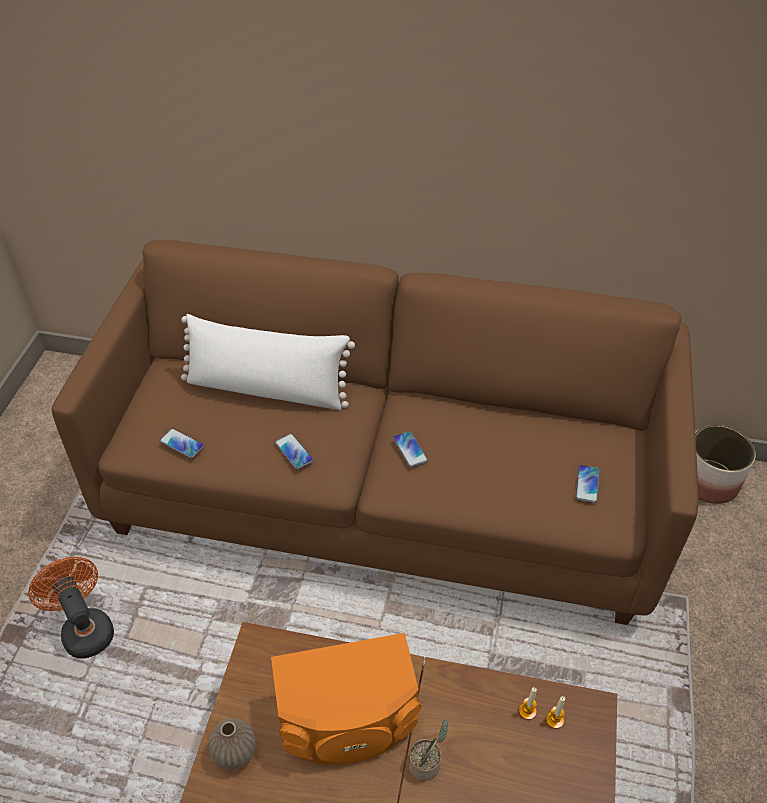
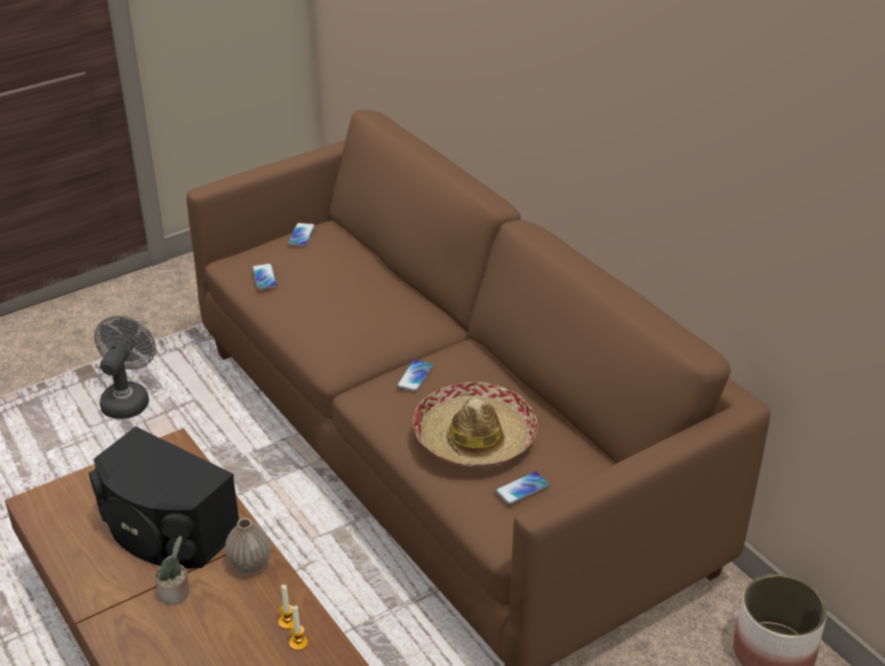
camera: 45 degrees right, 10 degrees down
orange fan [28,557,114,659] -> grey fan [94,316,156,419]
white pillow [181,314,355,410] -> none
vase [209,718,256,770] -> vase moved to [225,518,271,574]
orange speaker [271,633,422,765] -> black speaker [89,426,239,568]
phone [275,433,314,469] -> phone moved to [288,223,315,246]
none -> hat [412,382,538,467]

